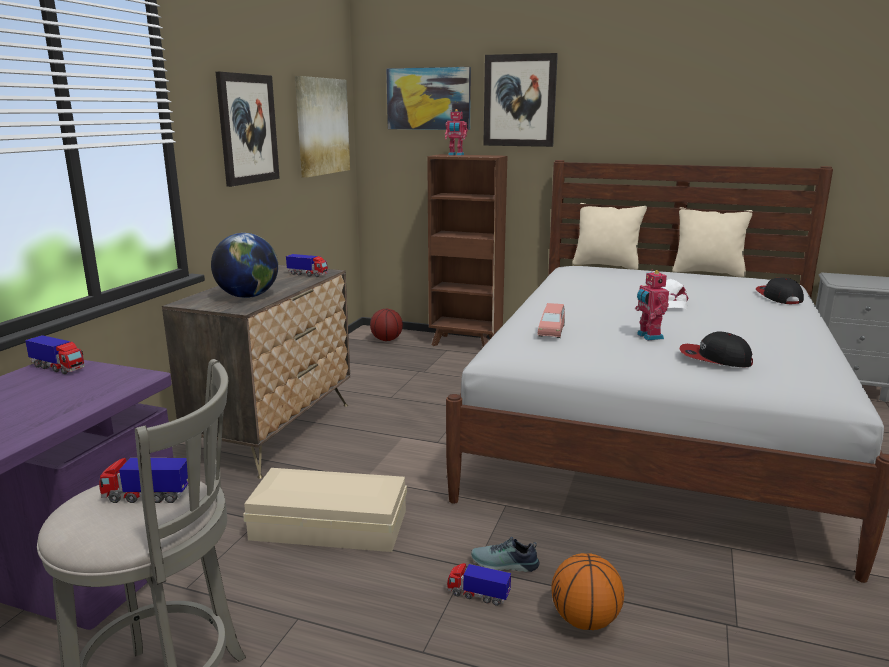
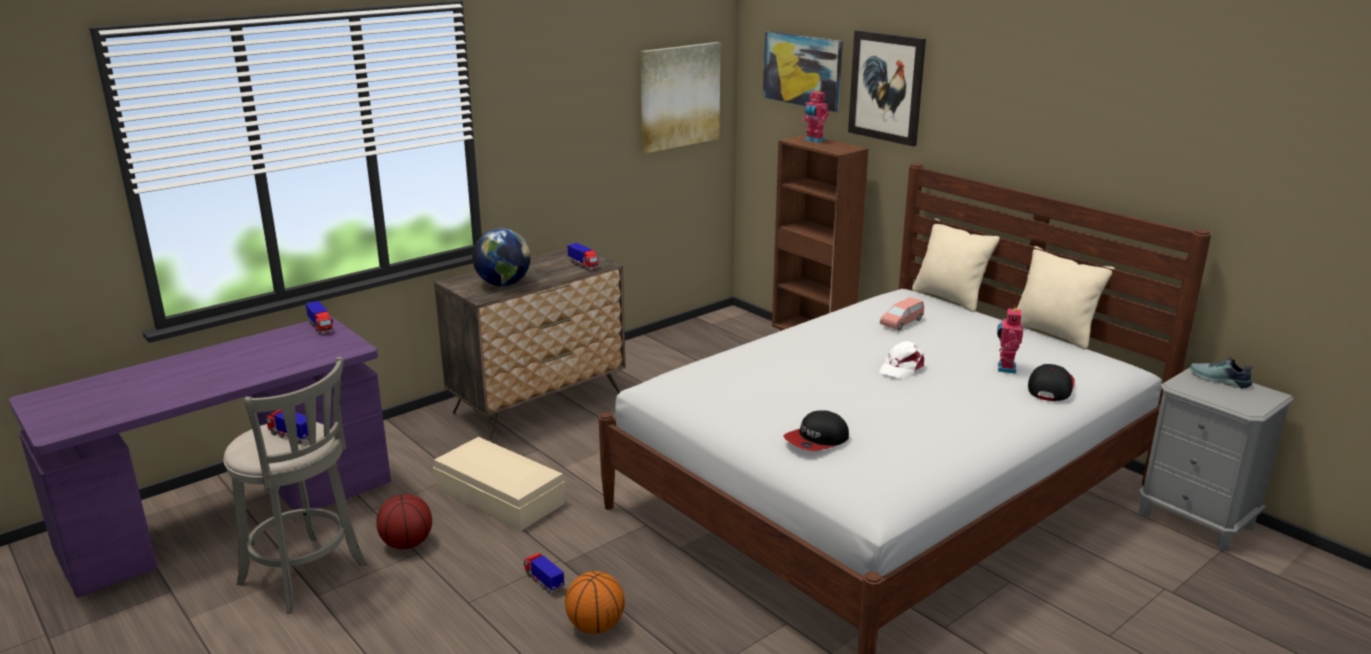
camera: 30 degrees right, 5 degrees up
picture [216,72,280,187] -> none
basketball [370,309,403,341] -> basketball moved to [376,494,432,549]
shoe [471,537,540,572] -> shoe moved to [1190,357,1253,389]
pink toy car [538,303,565,338] -> pink toy car moved to [880,297,924,331]
toy robot [635,270,669,341] -> toy robot moved to [997,306,1023,374]
cap [680,332,753,367] -> cap turned 90 degrees counterclockwise [784,410,849,451]

